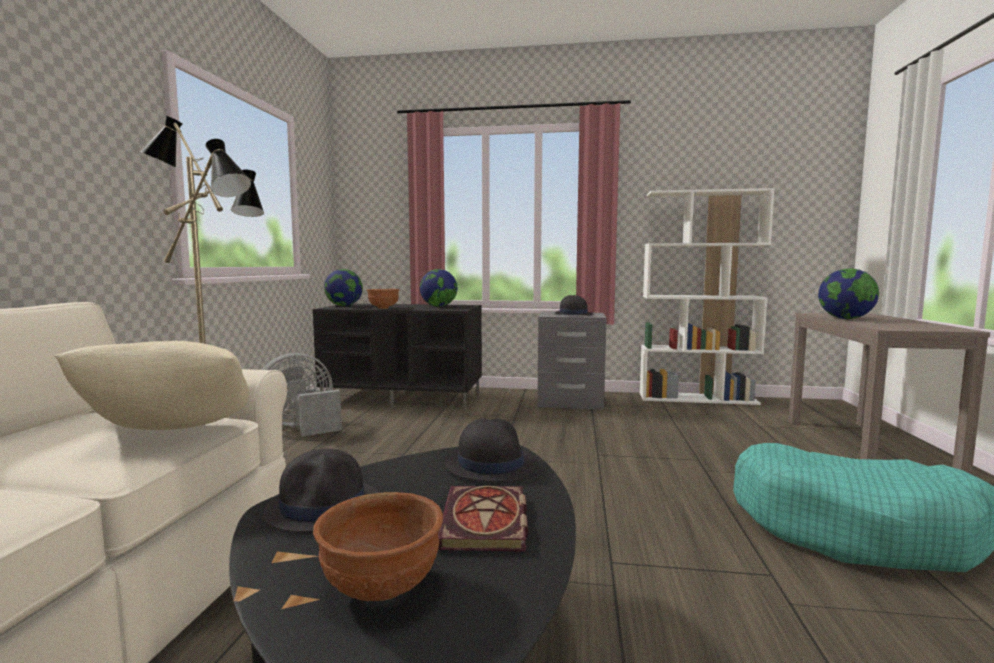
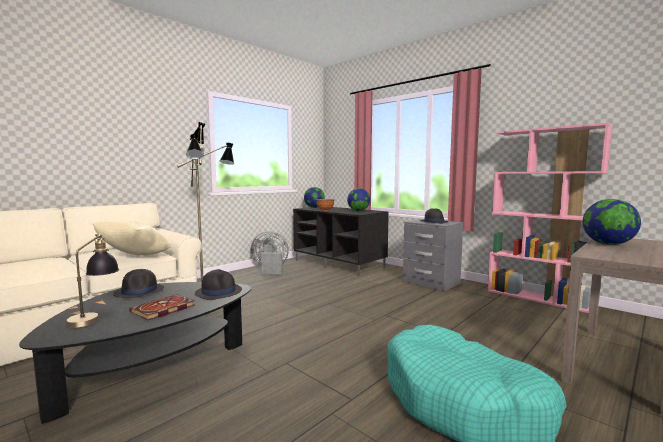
camera: 35 degrees right, 0 degrees up
brown bowl [313,492,443,601] -> table lamp [65,233,119,328]
white bookcase [640,188,775,405] -> pink bookcase [488,123,612,313]

